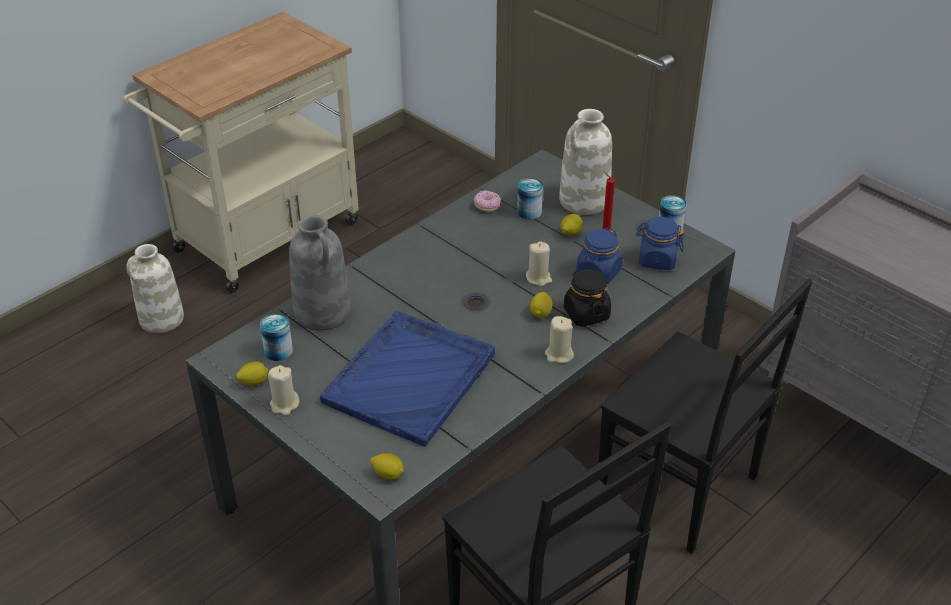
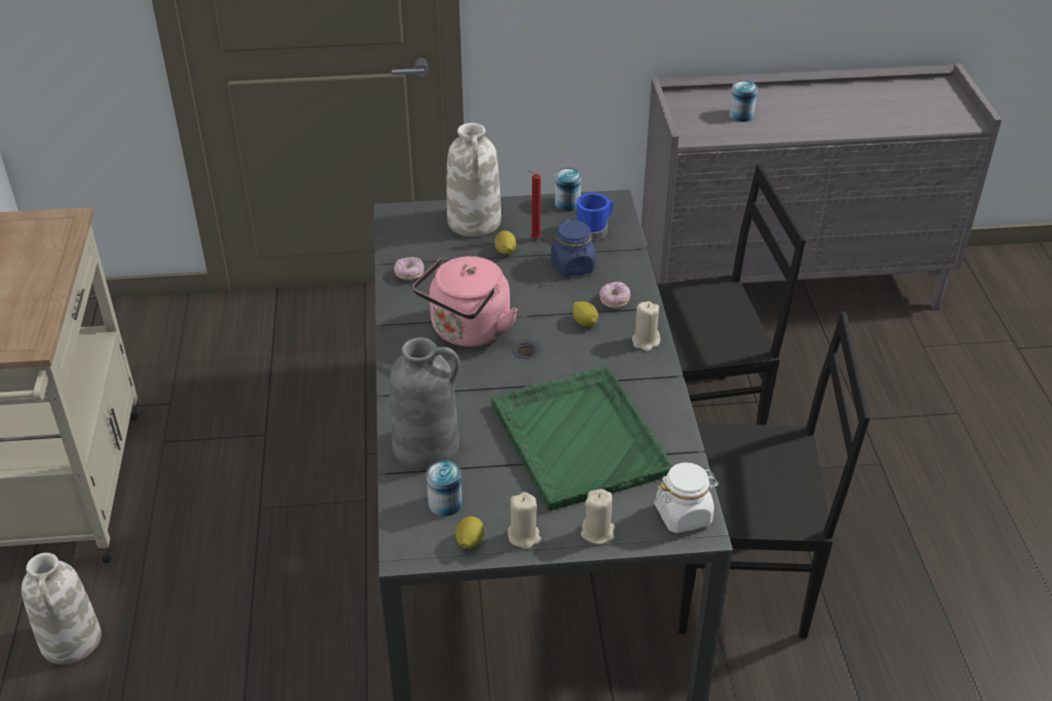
camera: 50 degrees left, 0 degrees up
blue tray [320,311,495,446] -> green tray [491,366,673,511]
lemon [370,453,403,480] -> white jar [654,462,719,533]
can [517,178,543,220] -> can moved to [729,81,758,122]
beige candle [526,241,552,286] -> beige candle moved to [581,489,615,544]
black jar [564,269,611,327] -> donut [599,282,630,308]
blue jar [636,217,684,270] -> blue mug [576,193,613,240]
none -> pink kettle [413,256,518,347]

